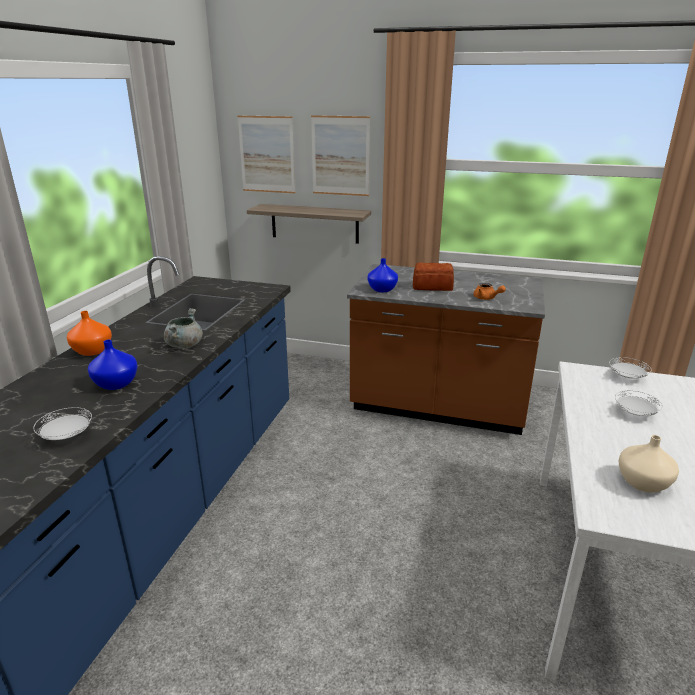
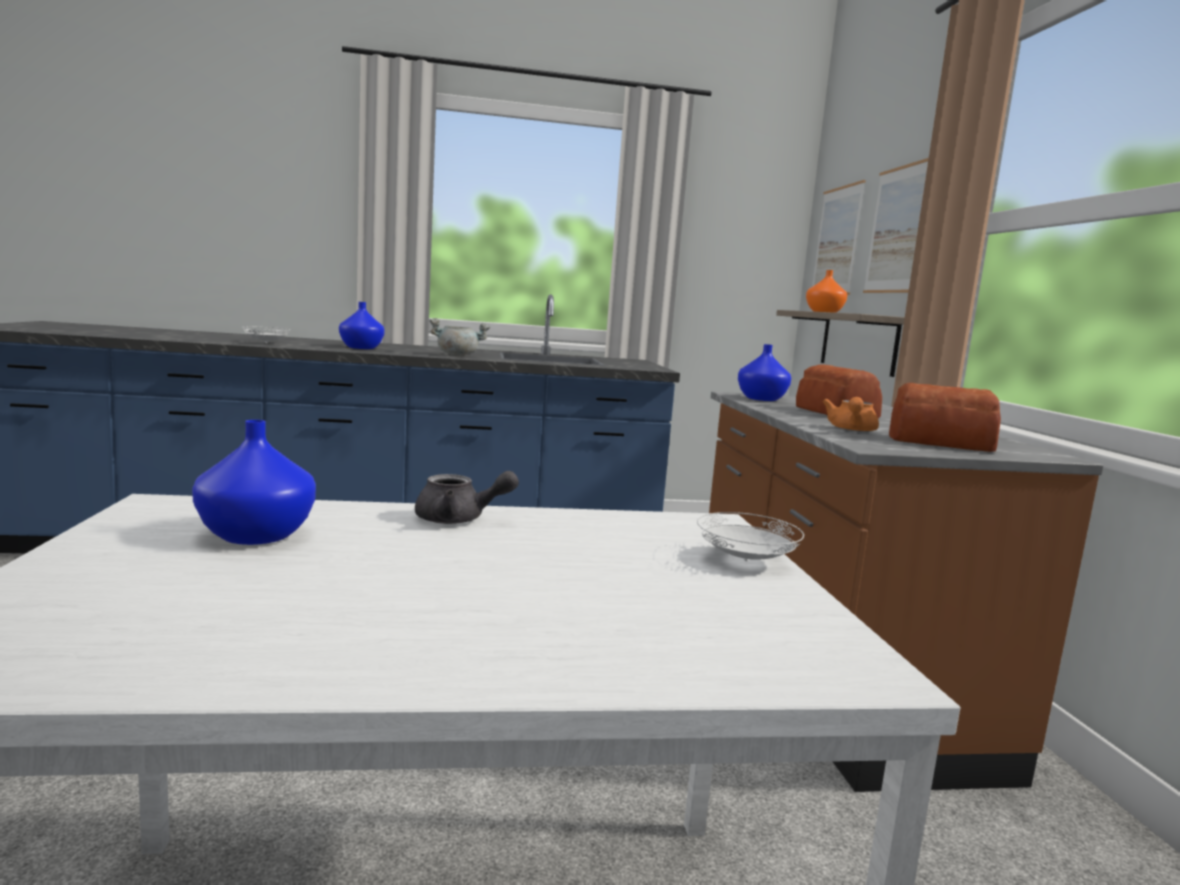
camera: 65 degrees right, 15 degrees down
orange vase [67,311,112,356] -> orange vase moved to [806,270,847,313]
white plate [615,390,663,416] -> none
beige vase [619,435,679,492] -> blue vase [192,420,316,545]
none -> grey teapot [415,471,519,524]
none -> bread [889,383,1001,452]

